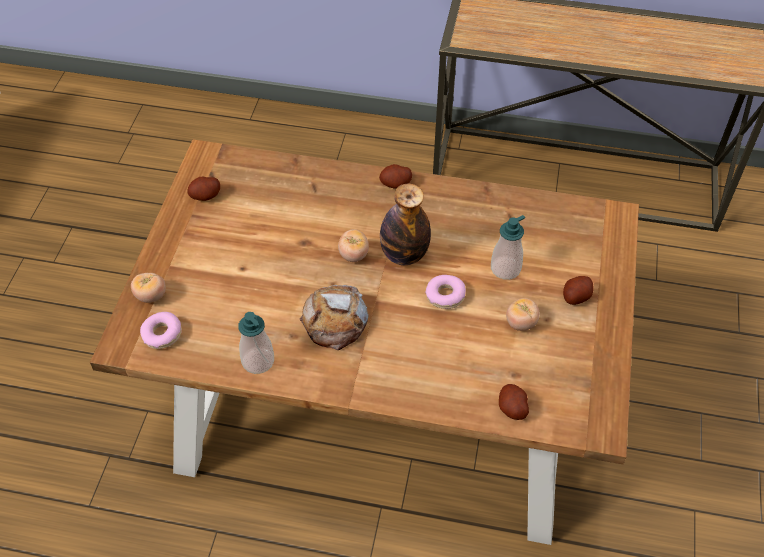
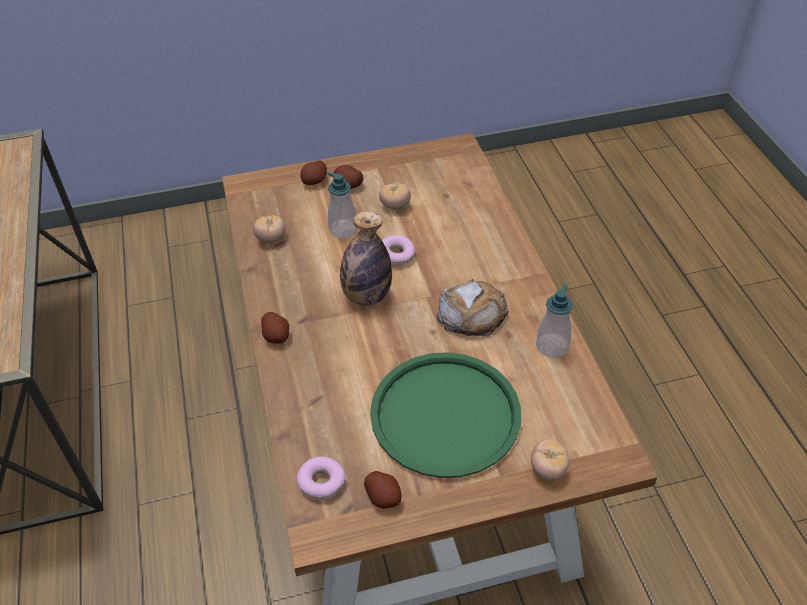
camera: 115 degrees left, 5 degrees down
donut [140,312,182,349] -> donut moved to [297,456,345,500]
tomato [338,229,369,262] -> tomato moved to [253,215,285,243]
potato [499,384,529,420] -> potato moved to [300,160,327,185]
none -> green tray [370,352,521,478]

